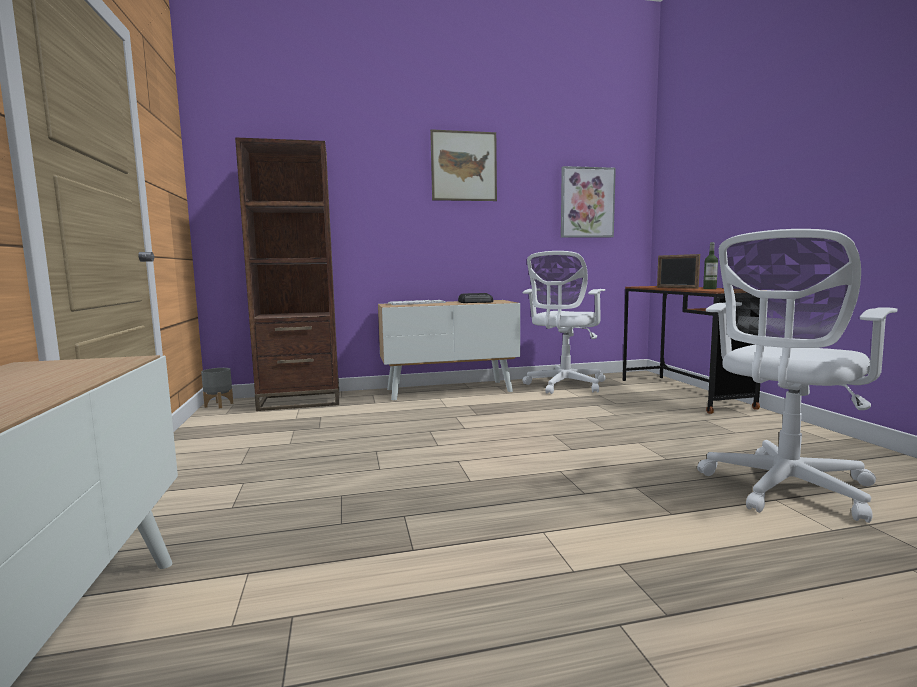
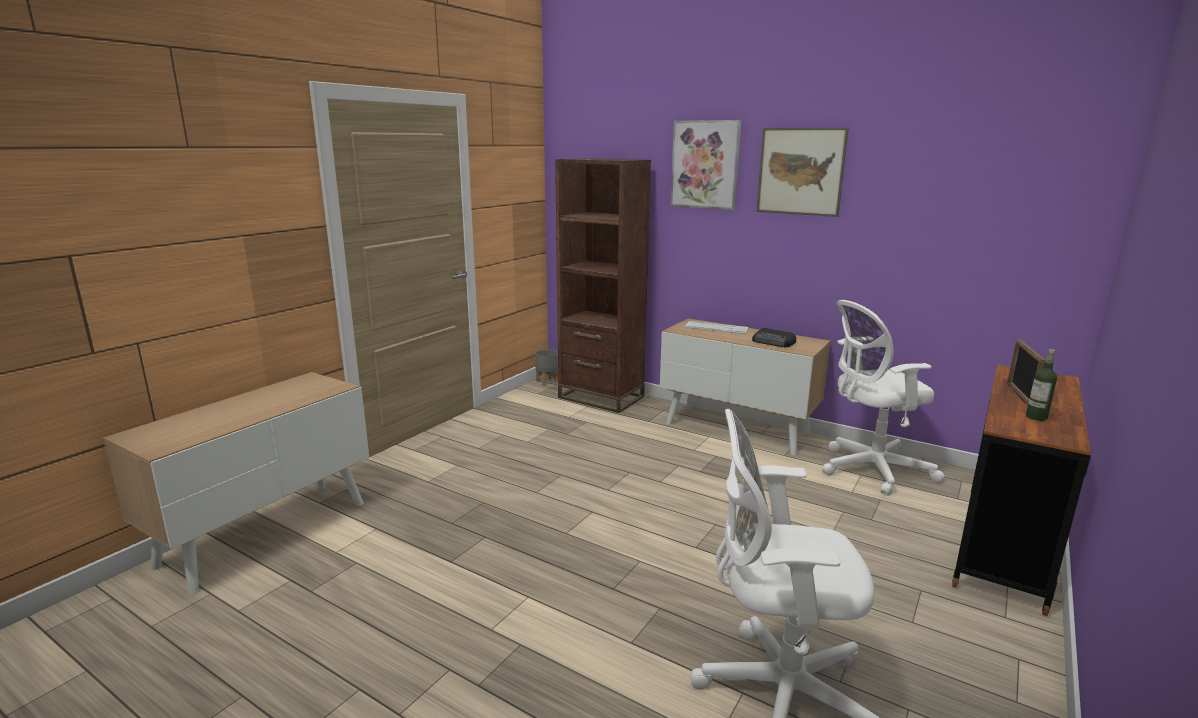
camera: 45 degrees right, 10 degrees up
picture [561,166,616,238] -> picture moved to [670,120,741,210]

